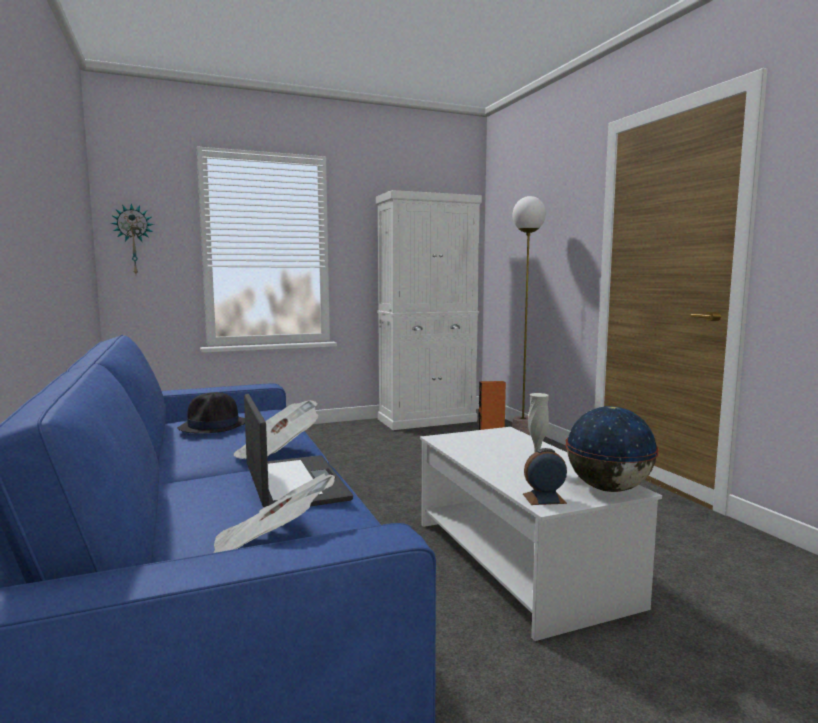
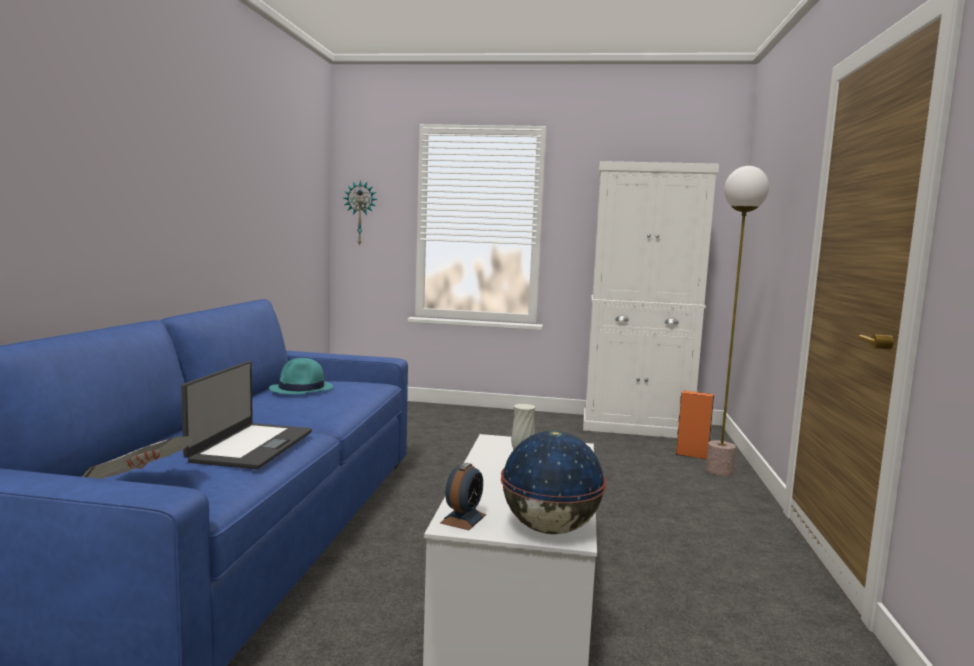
camera: 30 degrees right, 0 degrees up
black hat [177,392,245,433] -> turquoise hat [269,358,333,394]
newspaper [234,400,318,459] -> none
alarm clock [523,448,567,505] -> alarm clock turned 90 degrees clockwise [440,463,486,530]

